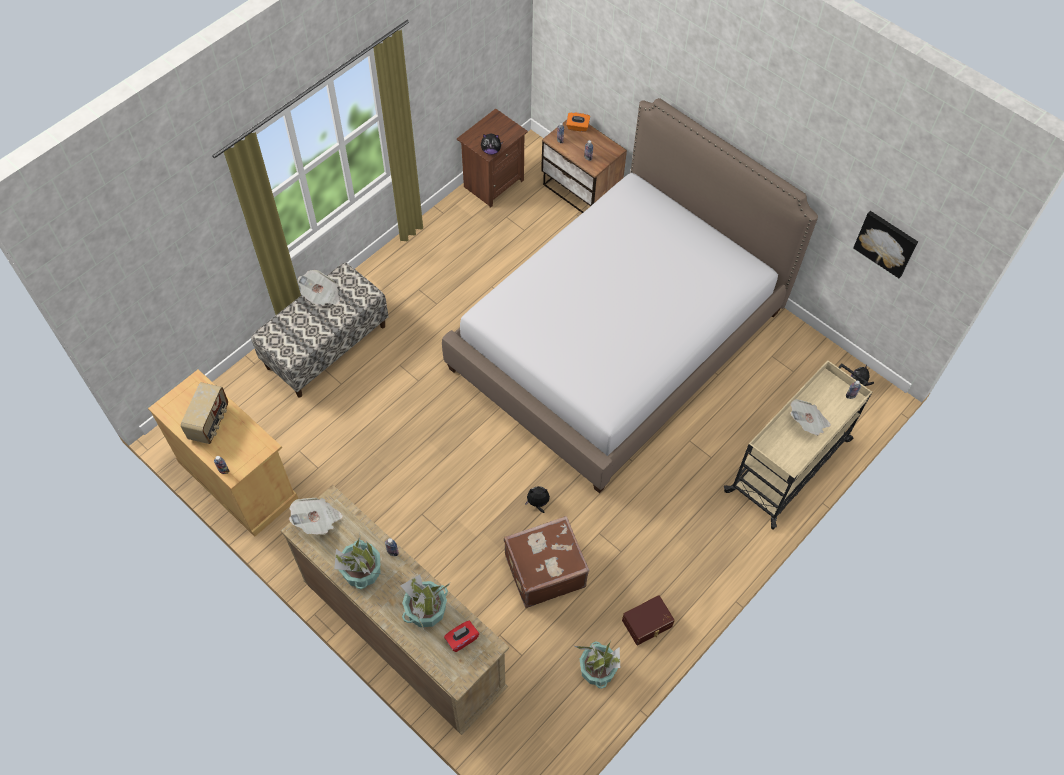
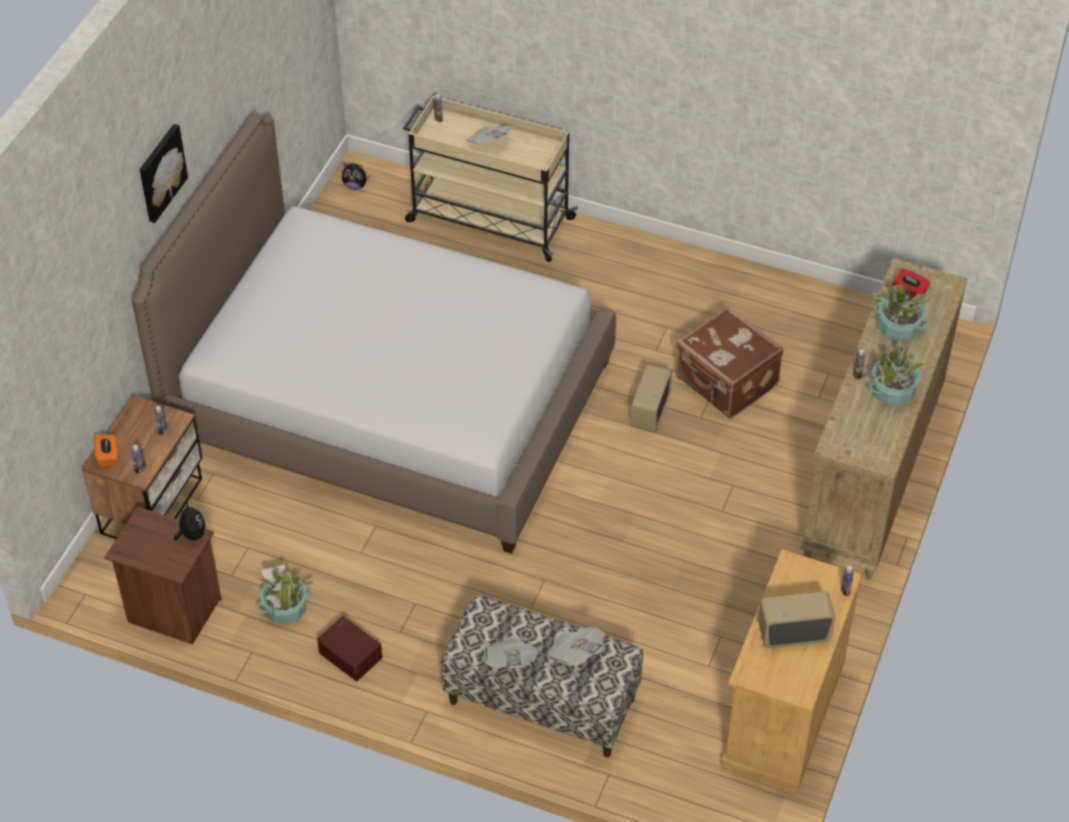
camera: 110 degrees left, 10 degrees down
newspaper [289,498,343,535] -> newspaper moved to [547,627,605,666]
plush toy [525,486,550,513] -> radio [631,364,672,432]
potted plant [575,641,620,689] -> potted plant moved to [257,564,315,625]
brown storage box [622,595,675,645] -> brown storage box moved to [317,616,383,681]
picture [853,211,918,278] -> picture moved to [140,124,188,223]

